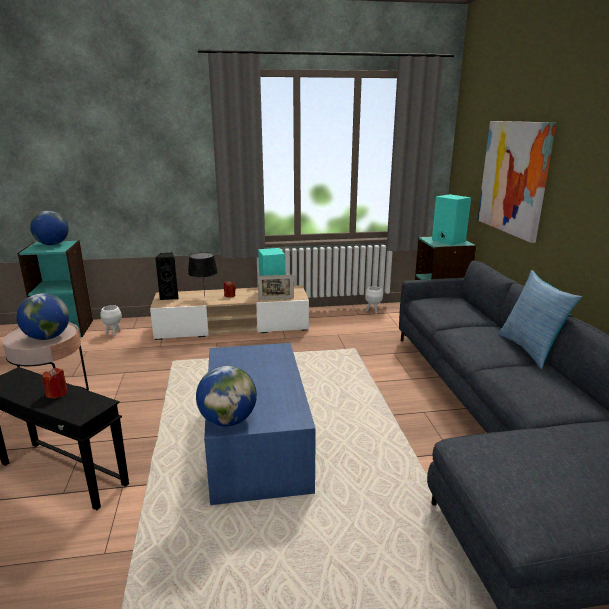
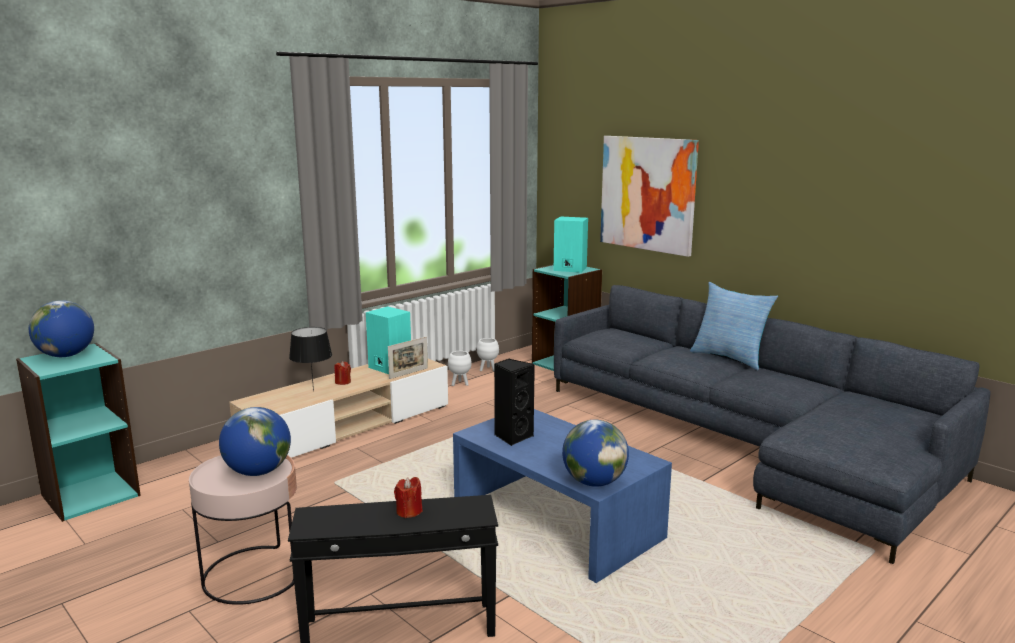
camera: 35 degrees left, 5 degrees down
white planter [100,305,122,336] -> white planter moved to [448,351,472,386]
black speaker [155,253,179,300] -> black speaker moved to [494,358,535,446]

